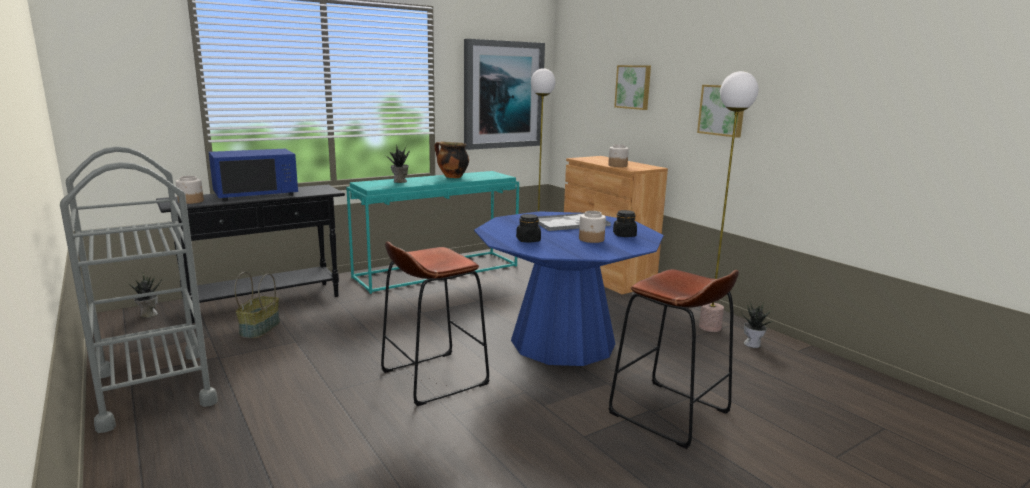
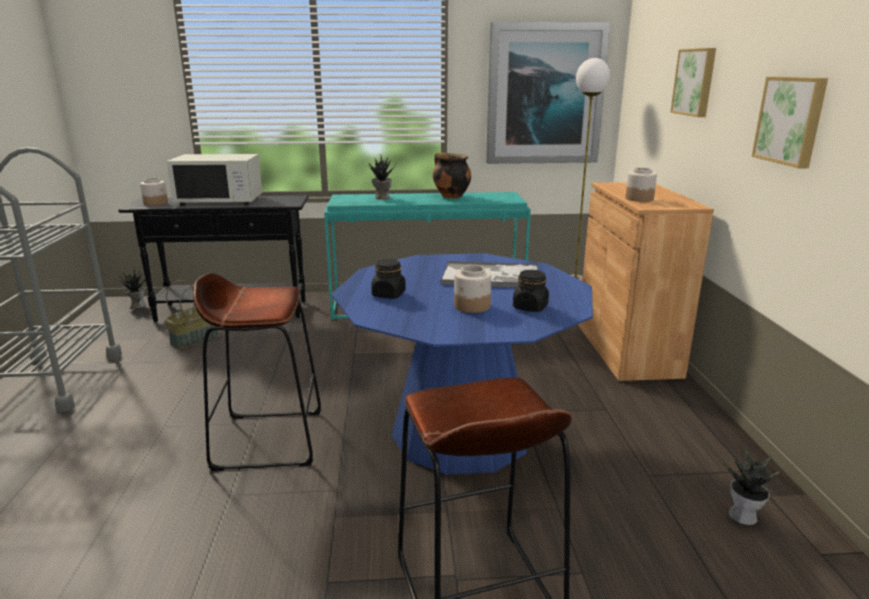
camera: 30 degrees right, 5 degrees up
blue microwave [209,149,298,201] -> white microwave [167,154,262,206]
floor lamp [699,71,758,332] -> none

